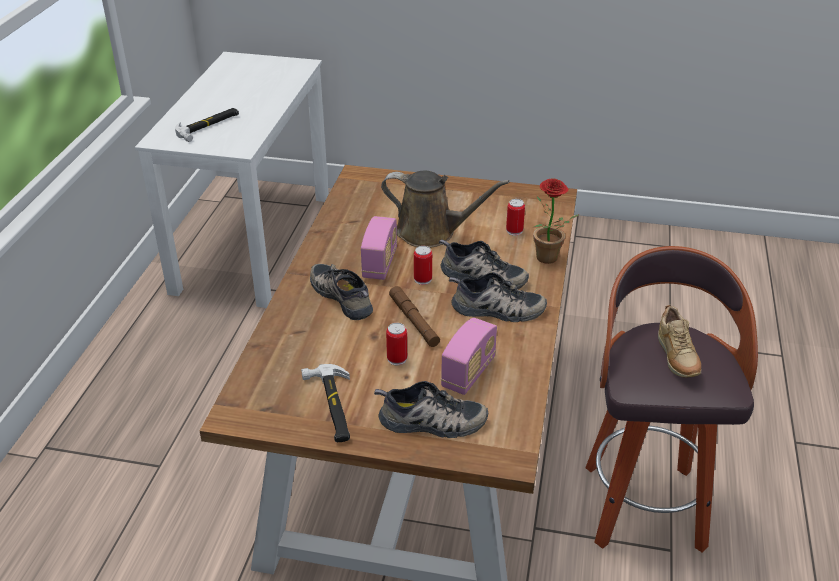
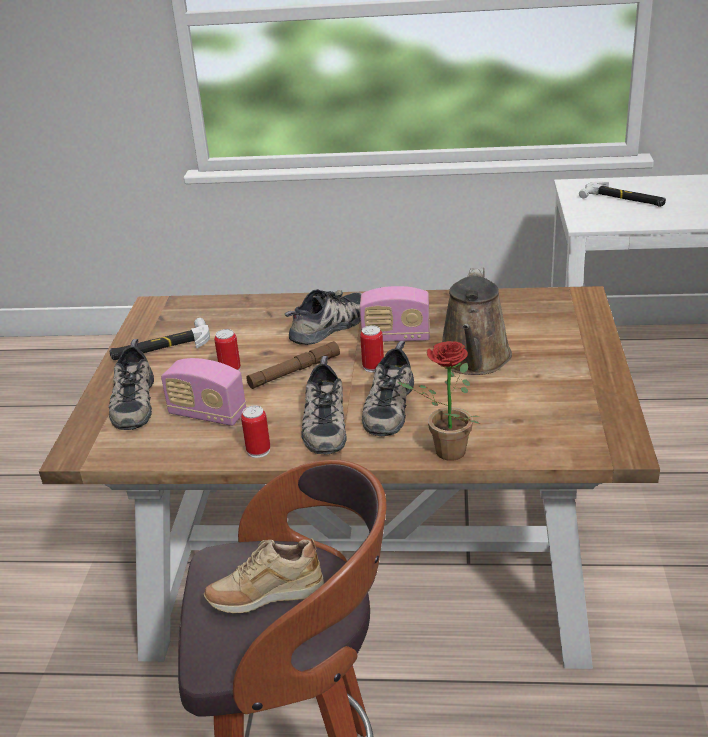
camera: 85 degrees right, 5 degrees down
can [506,199,525,236] -> can moved to [241,405,270,458]

